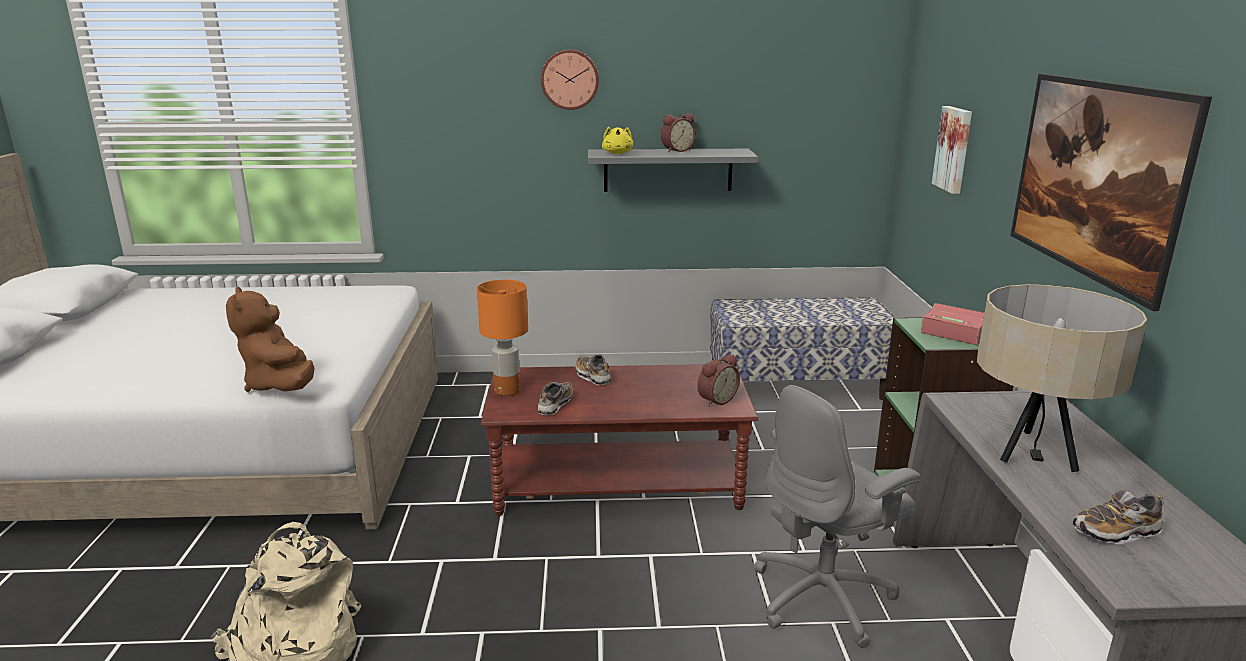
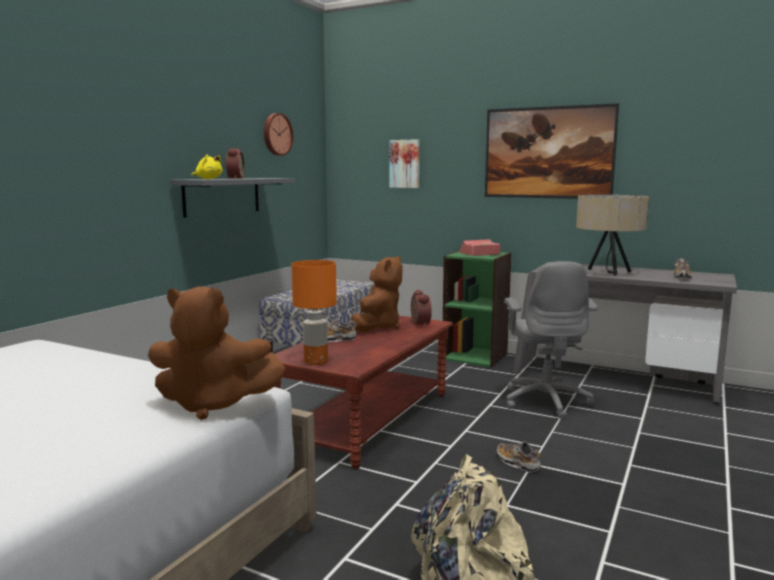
camera: 60 degrees left, 10 degrees down
shoe [538,382,573,415] -> shoe moved to [496,441,540,473]
wall clock [541,49,599,110] -> wall clock moved to [264,113,293,156]
none -> brown plush toy [350,255,403,332]

